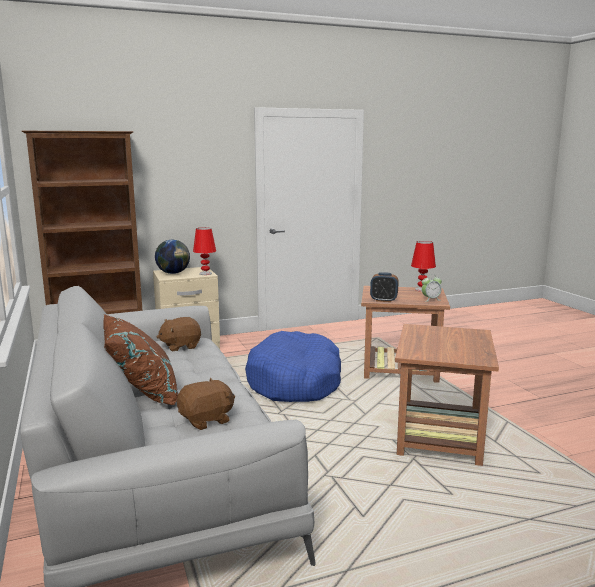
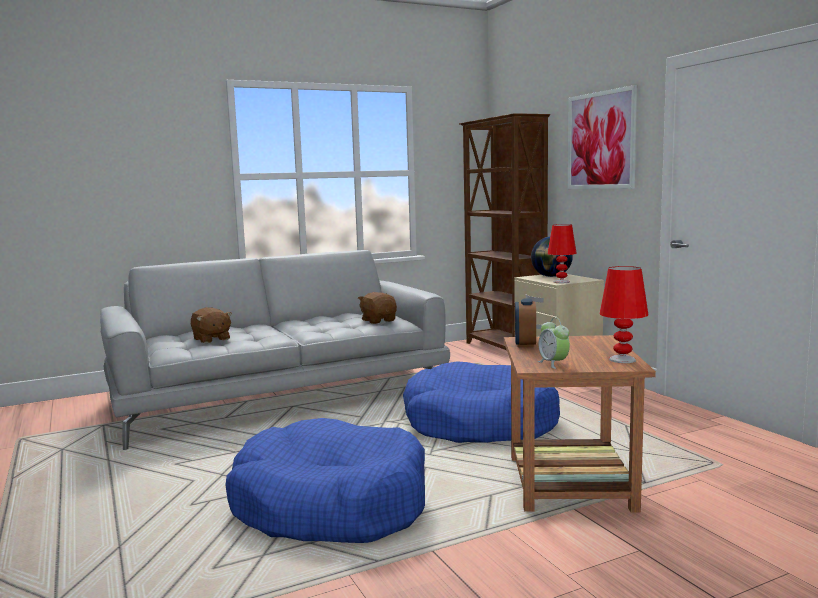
camera: 85 degrees right, 5 degrees down
brown pillow [103,314,178,405] -> none
brown side table [395,324,499,466] -> blue dog bed [226,418,425,543]
none -> picture [568,85,637,189]

